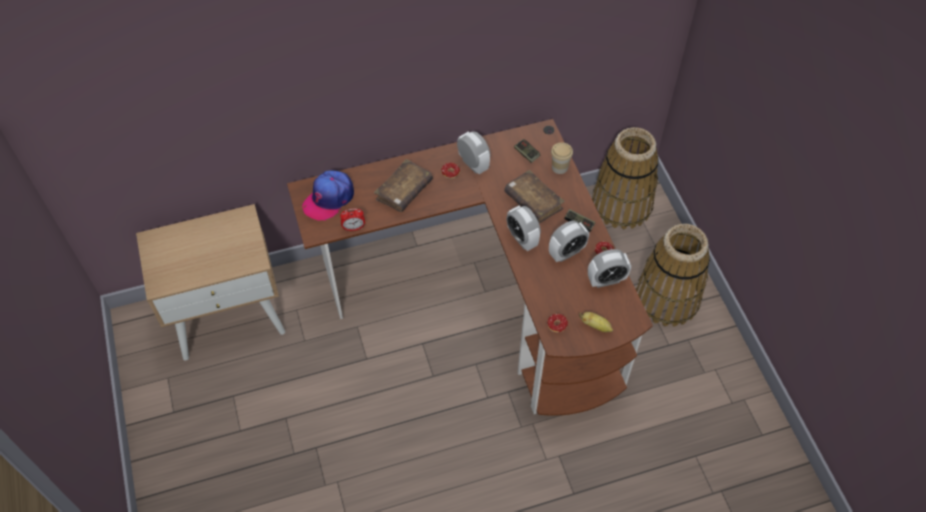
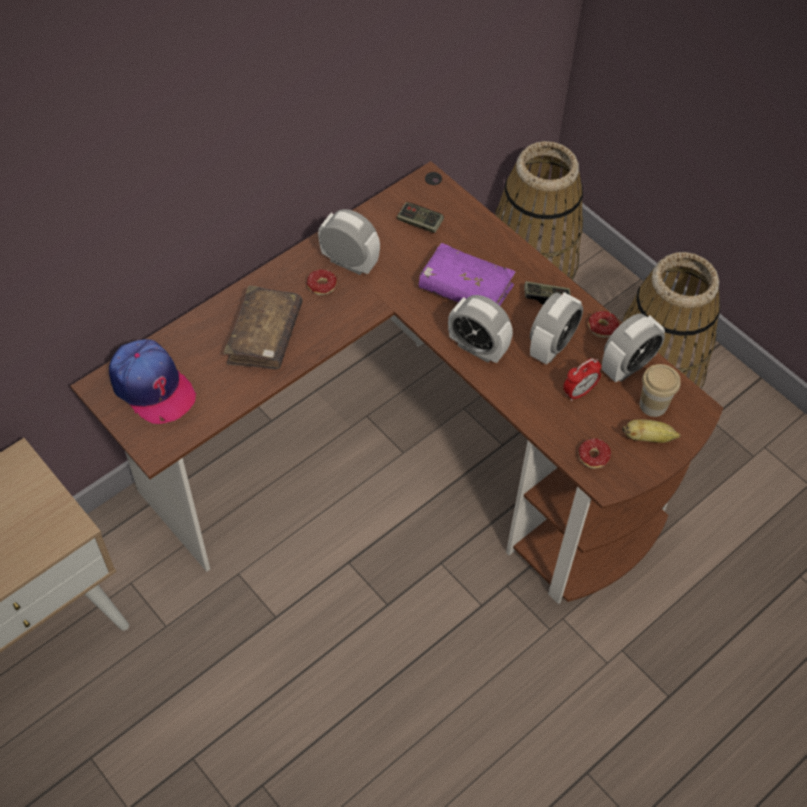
camera: 25 degrees left, 0 degrees up
cap [302,170,354,221] -> cap turned 60 degrees counterclockwise [109,339,197,424]
alarm clock [340,208,365,231] -> alarm clock moved to [563,358,601,401]
brown book [504,170,565,223] -> purple book [419,243,516,306]
cup [551,142,573,174] -> cup moved to [640,364,681,417]

